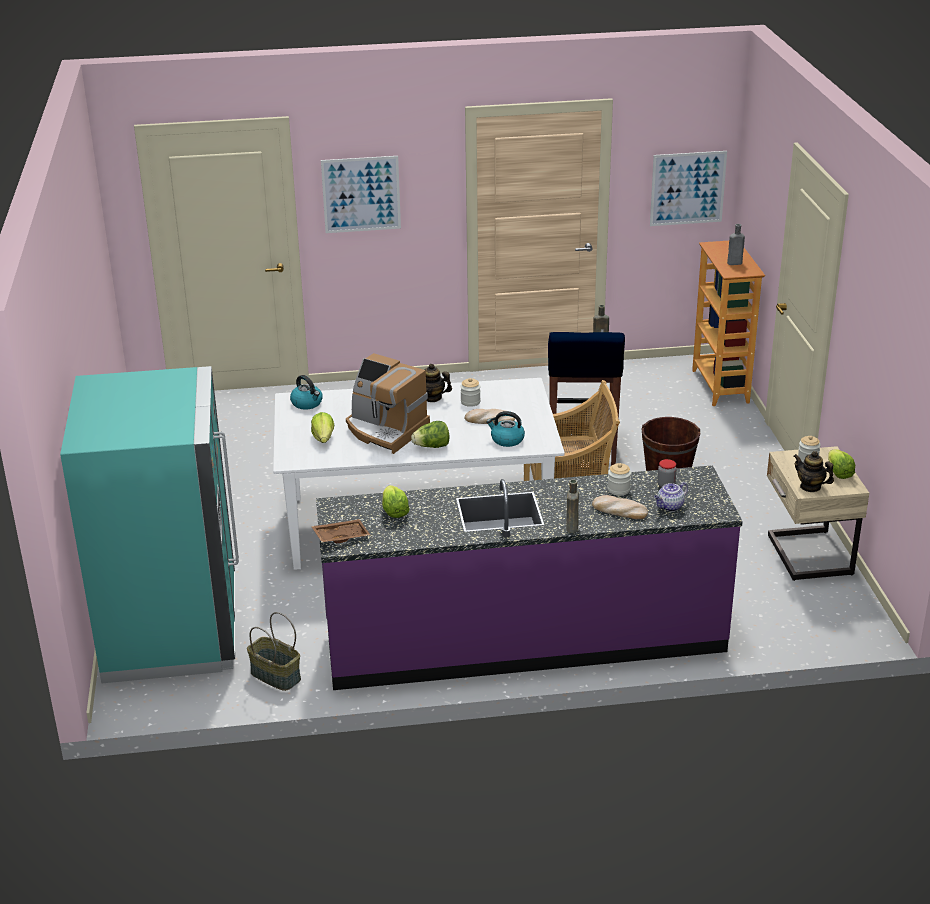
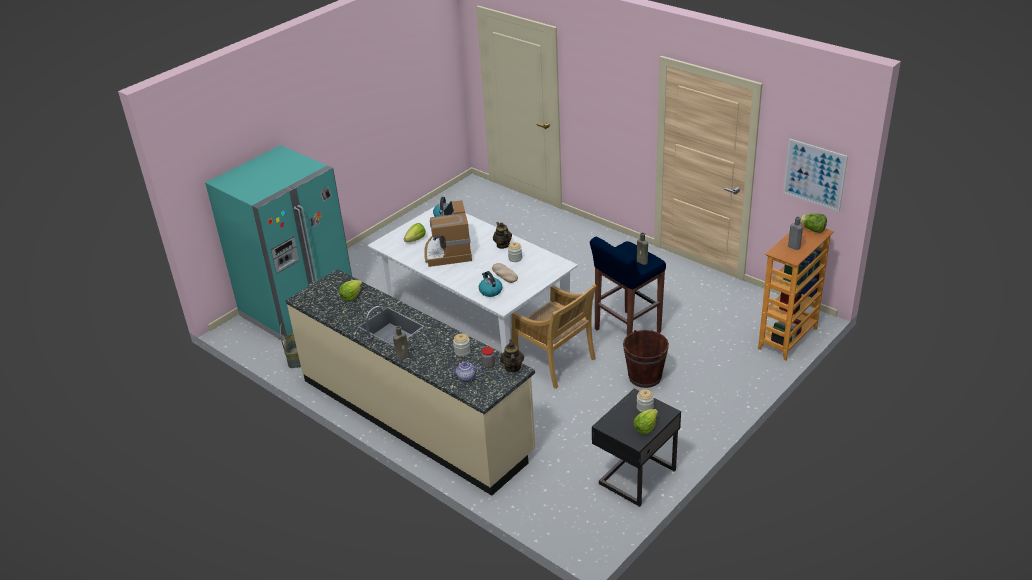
camera: 50 degrees right, 5 degrees up
brown tray [311,519,370,543] -> none
purple counter [316,465,743,690] -> beige counter [285,269,535,496]
picture [321,156,401,233] -> none
lettuce [411,421,449,448] -> lettuce moved to [800,213,827,233]
bread [592,495,648,519] -> none
beige nightstand [767,446,869,581] -> black nightstand [592,388,681,507]
teapot [794,451,834,492] -> teapot moved to [500,339,524,373]

